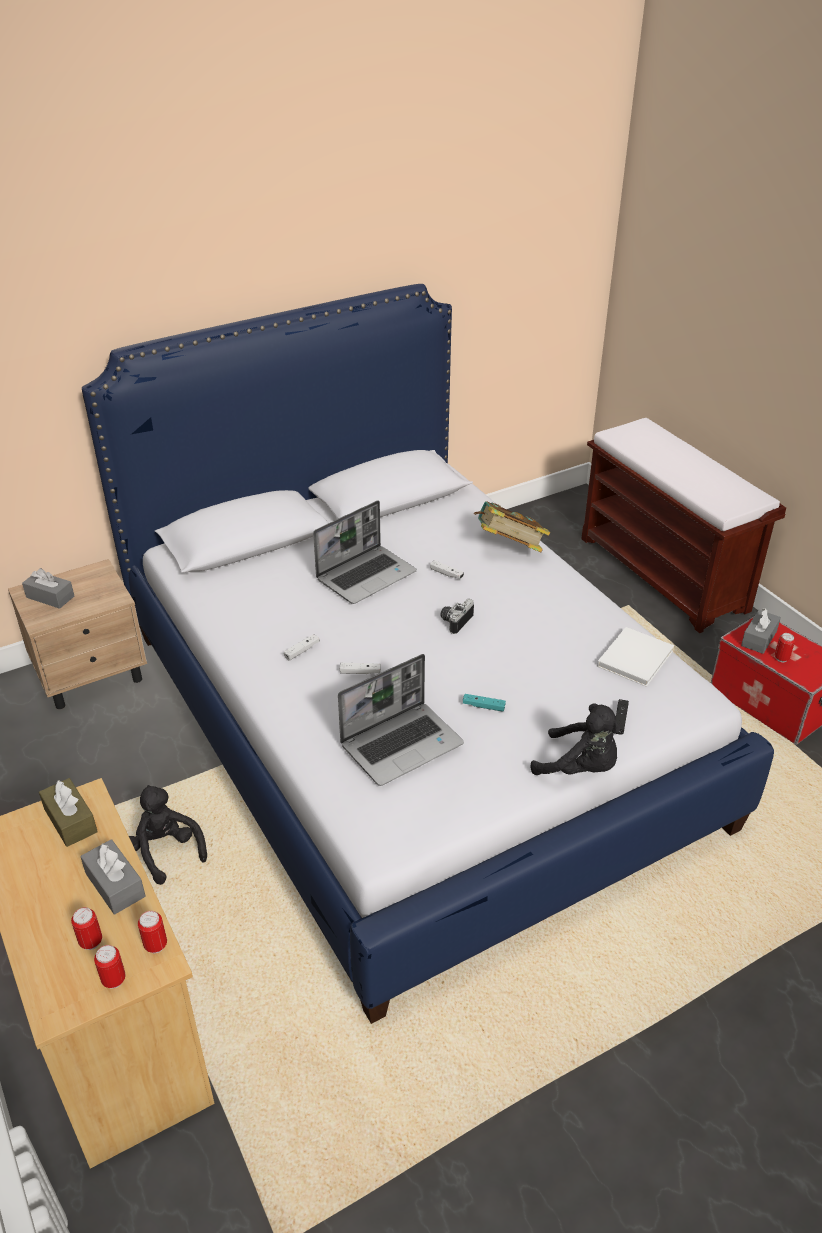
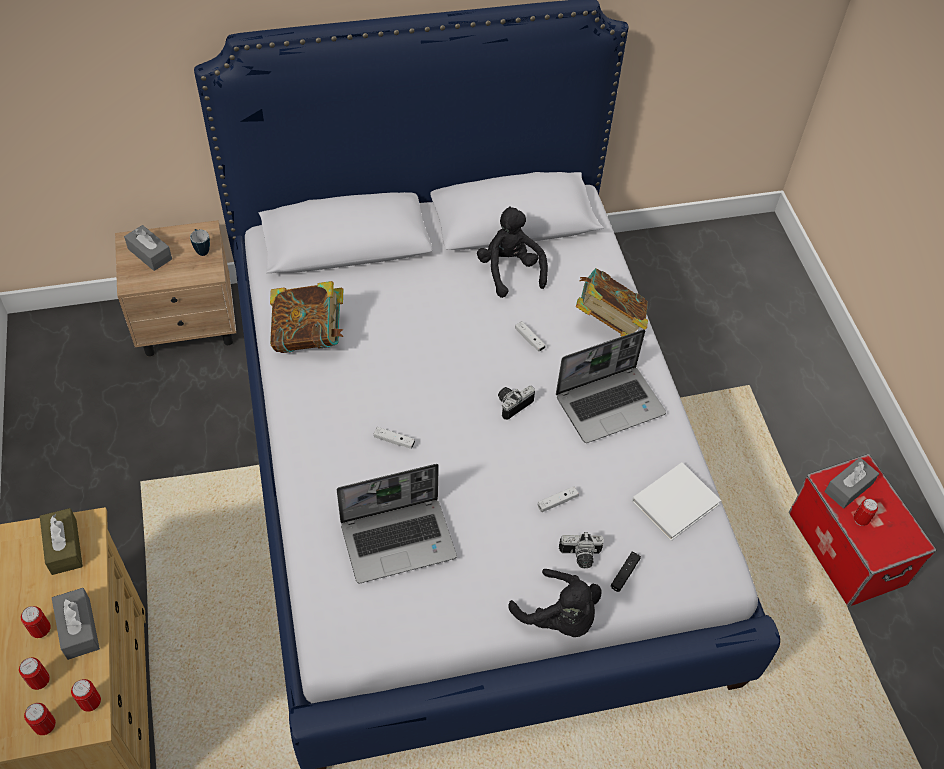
camera: 15 degrees right, 15 degrees up
black plush toy [129,785,207,885] -> black plush toy moved to [477,206,548,298]
white game controller [284,634,320,661] -> white game controller moved to [538,486,579,512]
laptop [313,500,417,604] -> laptop moved to [556,329,666,443]
turquoise game controller [463,694,506,712] -> none
brown bench [581,418,786,633] -> none
none -> can [21,606,51,638]
none -> mug [190,229,210,256]
none -> book [270,281,344,353]
none -> camera [559,532,604,568]

